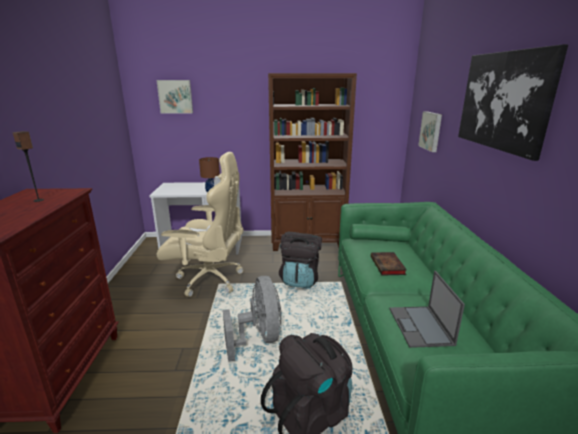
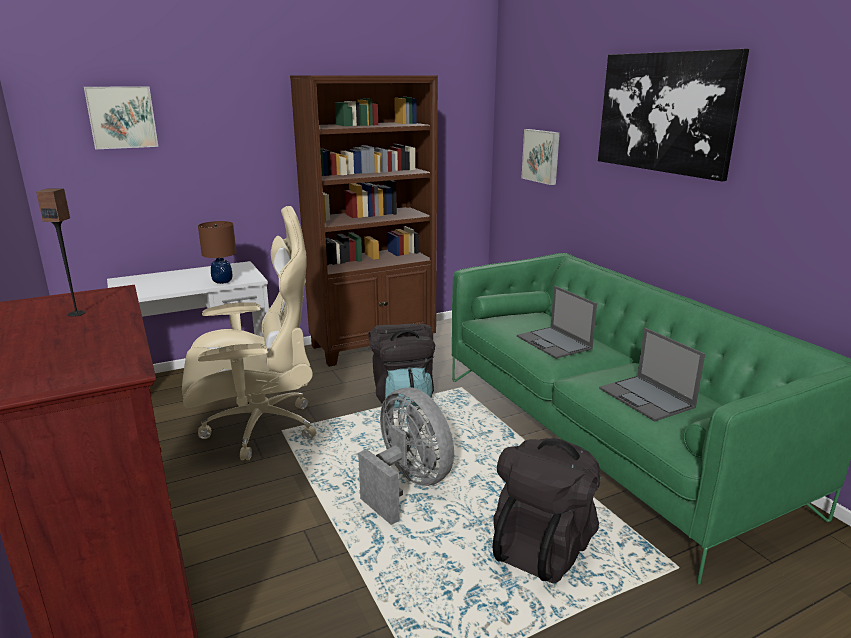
camera: 25 degrees left, 0 degrees up
book [371,252,407,276] -> laptop [517,286,597,359]

